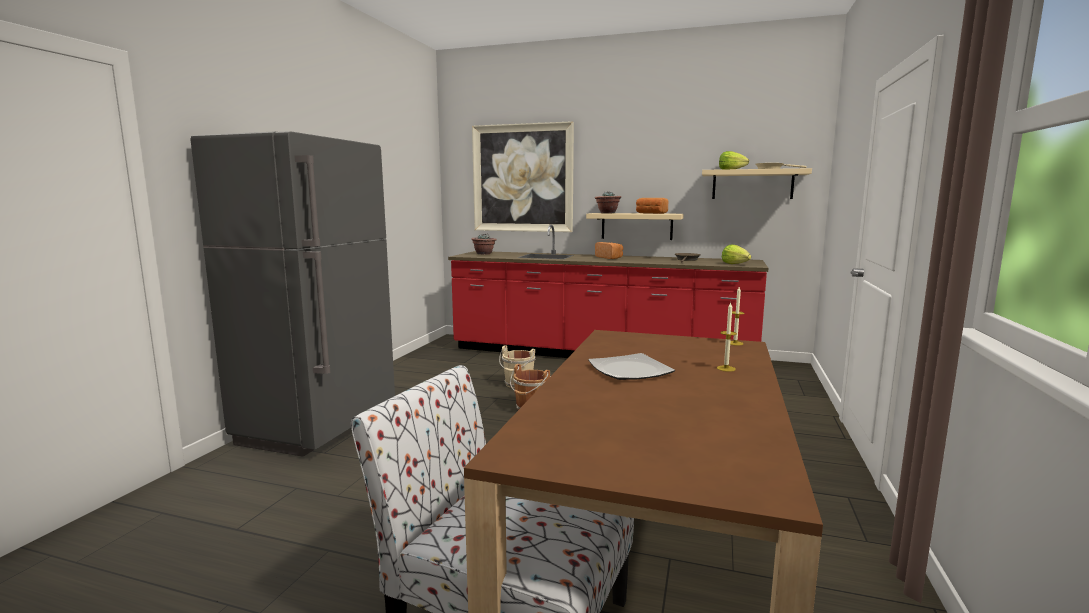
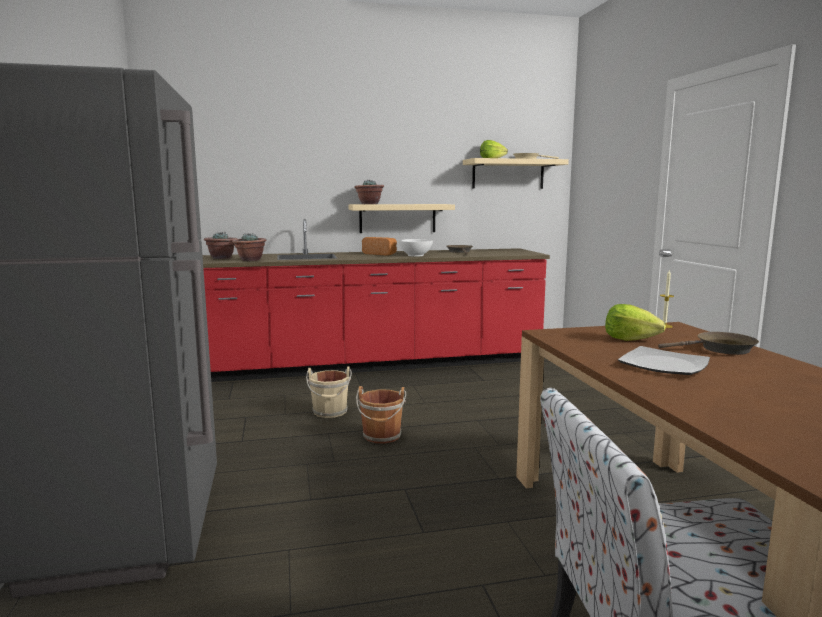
camera: 30 degrees left, 0 degrees up
picture [472,121,574,232] -> none
bread [636,198,669,214] -> none
candle [717,303,737,372] -> brown frying pan [658,332,759,355]
lettuce [721,245,751,264] -> lettuce moved to [605,304,666,341]
none -> potted plant [232,234,267,261]
none -> white bowl [399,239,433,257]

